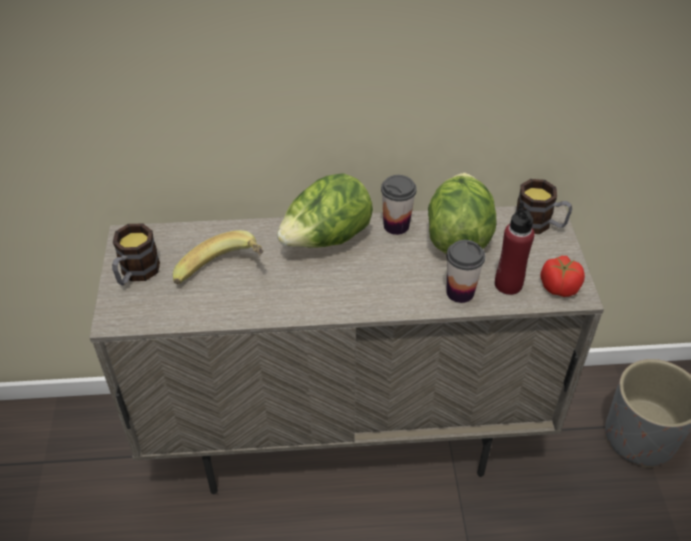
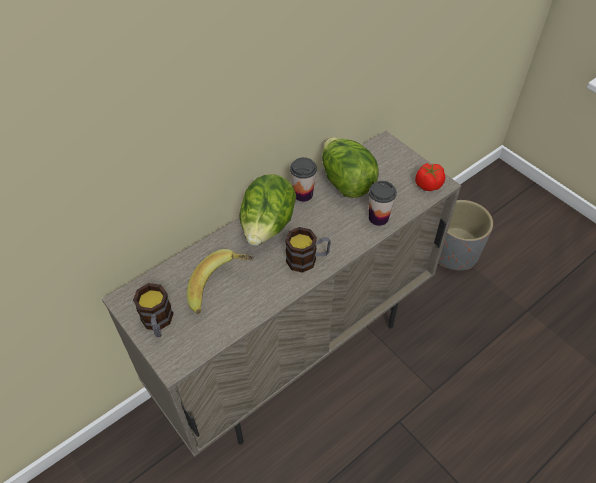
camera: 35 degrees left, 5 degrees up
red bottle [495,202,535,295] -> none
mug [515,179,572,234] -> mug moved to [285,227,331,273]

